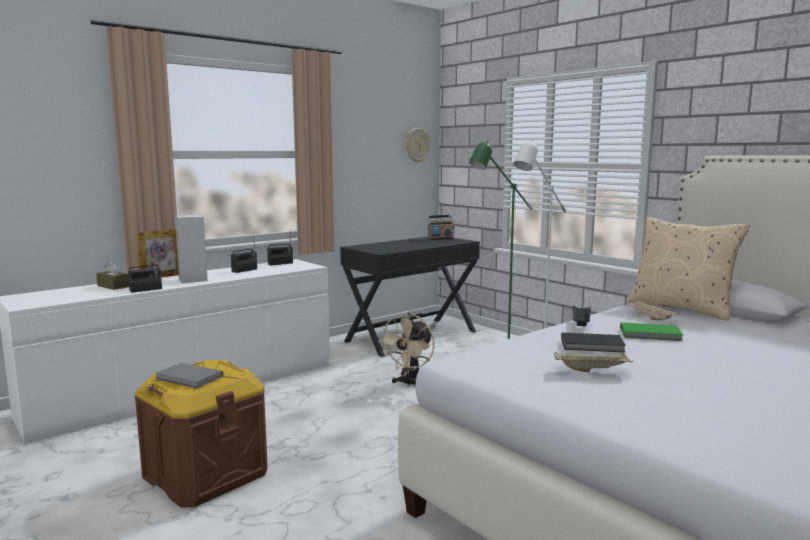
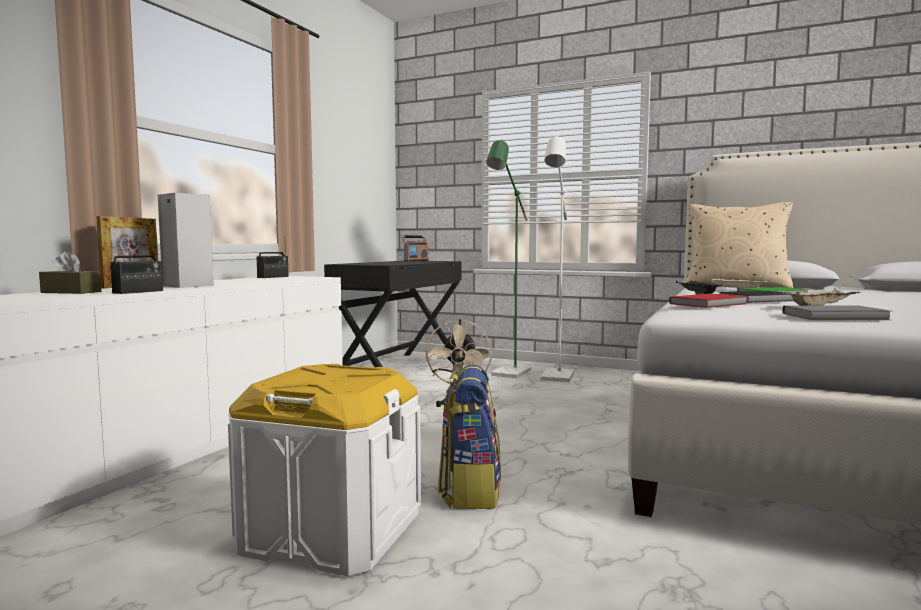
camera: 25 degrees left, 5 degrees down
brown storage box [135,360,268,508] -> white storage box [228,364,421,577]
grey book [155,363,223,388] -> grey book moved to [782,305,891,320]
radio [231,233,257,273] -> none
wall clock [405,128,431,163] -> none
none -> backpack [438,365,501,509]
none -> red book [669,294,748,308]

